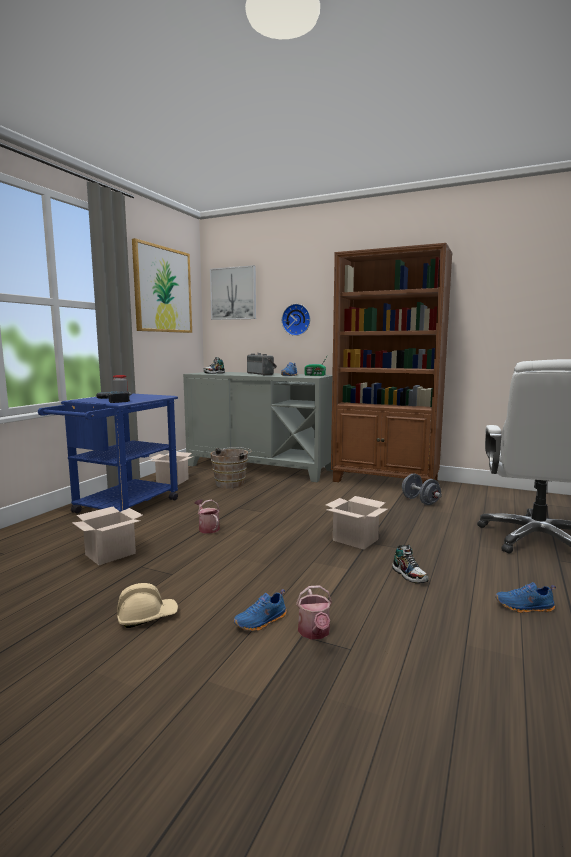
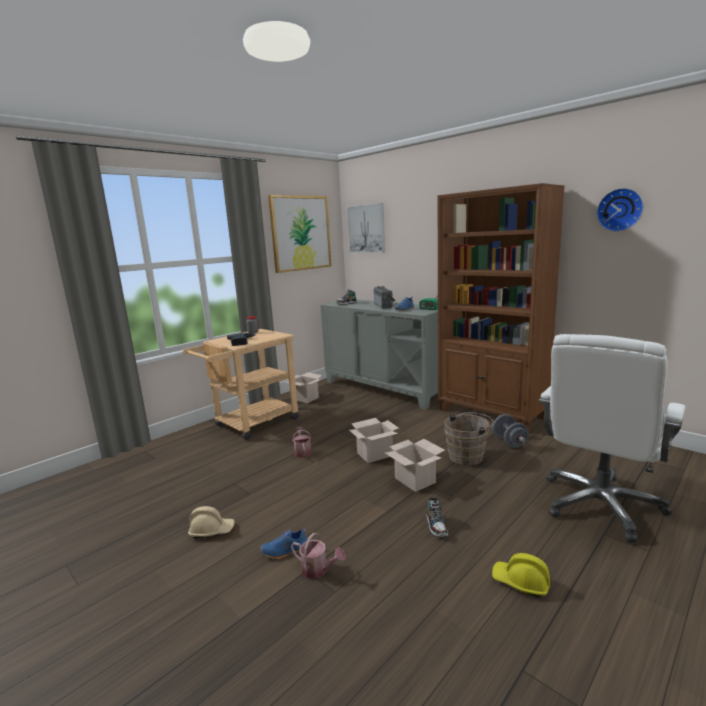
camera: 20 degrees right, 5 degrees up
blue cart [38,394,178,513] -> beige cart [183,329,298,440]
cardboard box [72,507,143,565] -> cardboard box moved to [349,418,398,463]
brown bucket [210,447,252,488] -> brown bucket moved to [444,412,494,466]
wall clock [282,304,310,336] -> wall clock moved to [596,188,644,232]
watering can [296,585,332,640] -> watering can turned 75 degrees counterclockwise [291,533,346,579]
blue shoe [495,582,556,613] -> yellow hard hat [492,553,550,597]

